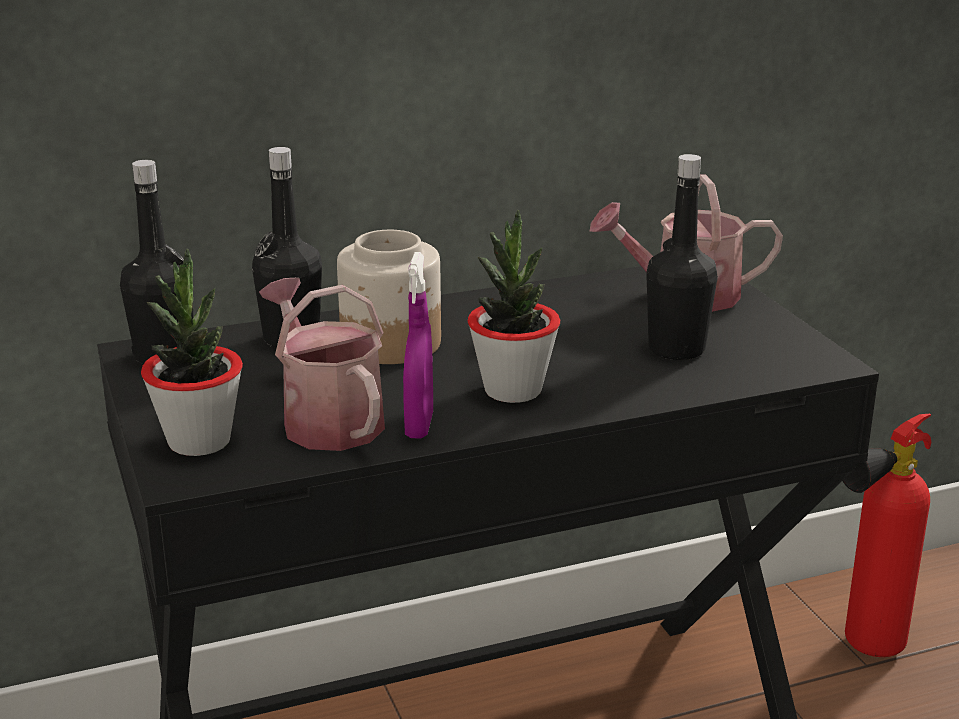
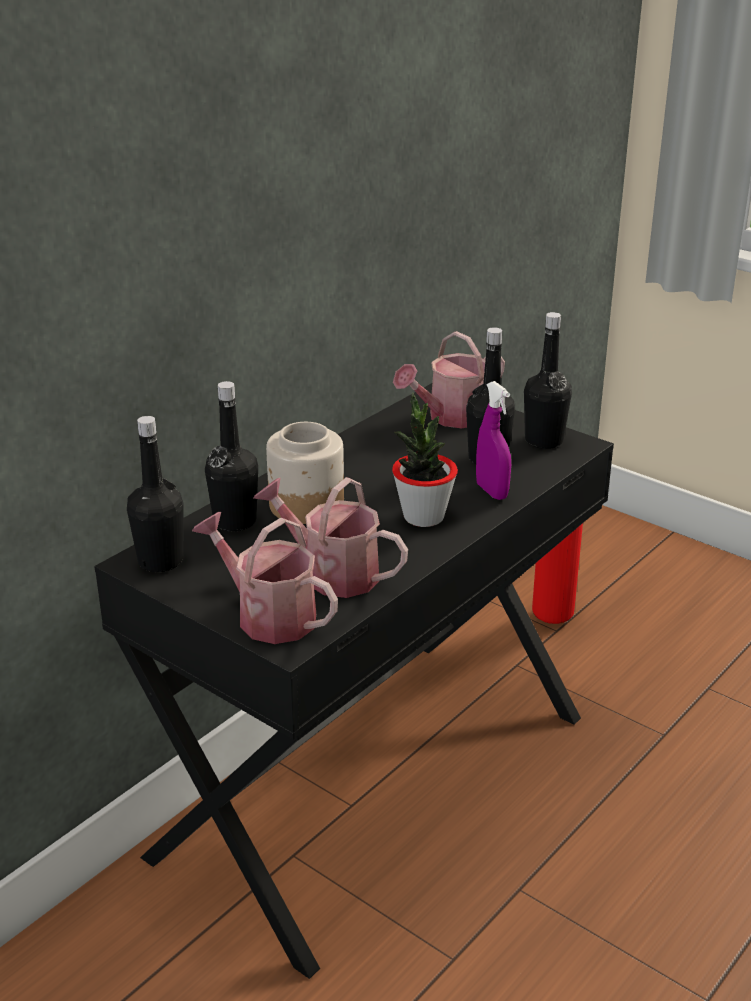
camera: 30 degrees left, 5 degrees up
potted plant [141,248,243,456] -> watering can [192,512,338,644]
purple spray bottle [403,252,433,438] -> purple spray bottle moved to [476,381,511,500]
none -> black bottle [524,312,572,449]

